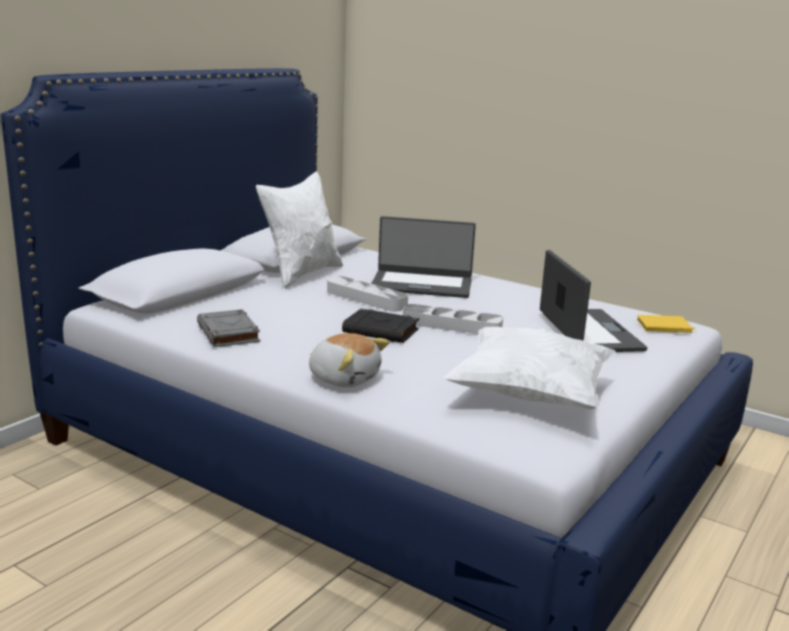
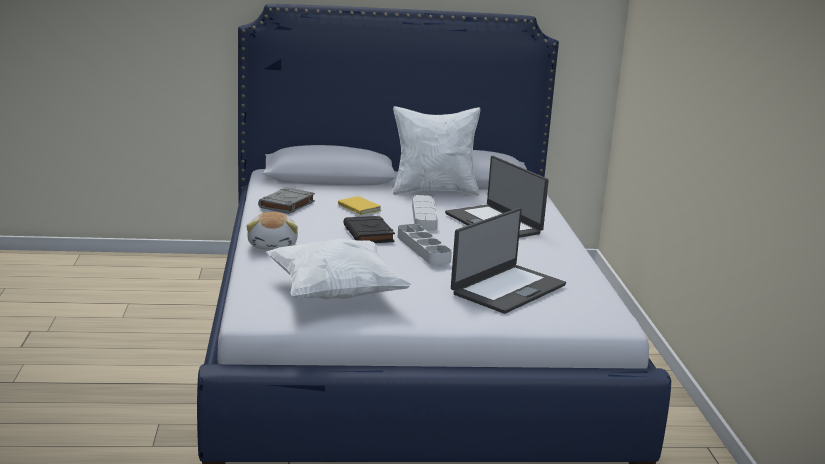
camera: 50 degrees right, 0 degrees up
yellow book [637,315,696,333] -> yellow book moved to [338,196,381,215]

